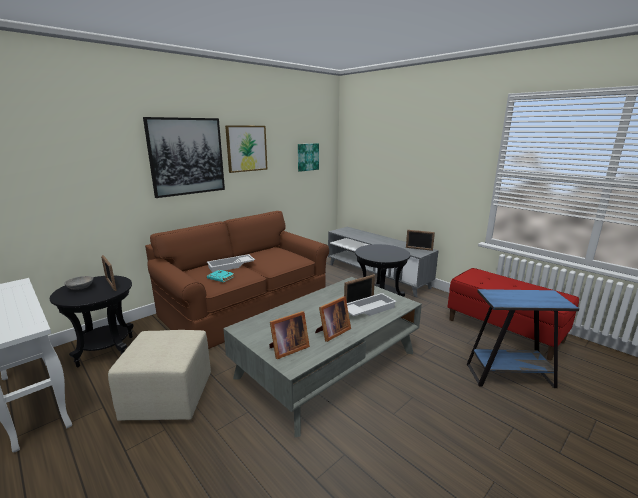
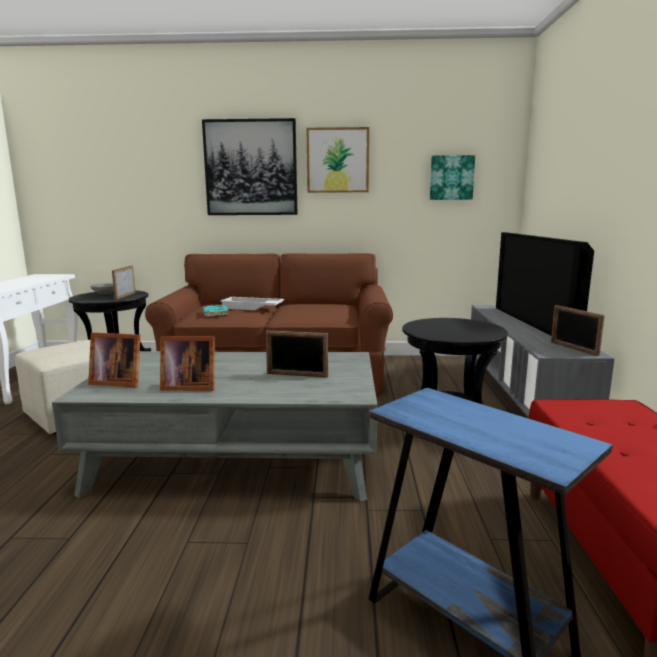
camera: 45 degrees right, 5 degrees down
white tray [347,293,397,316] -> none
none -> television [496,232,594,336]

